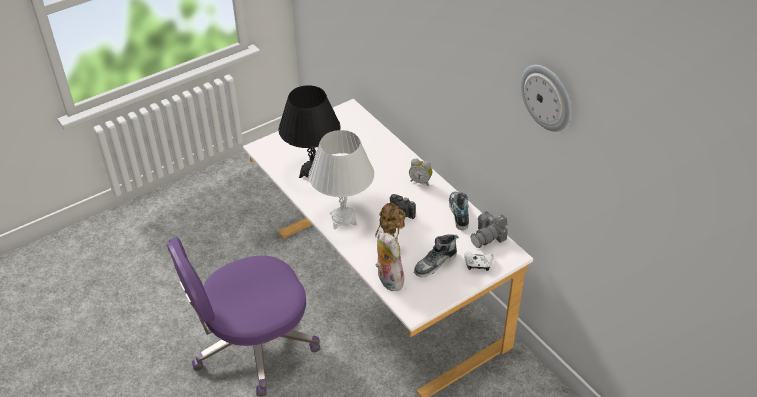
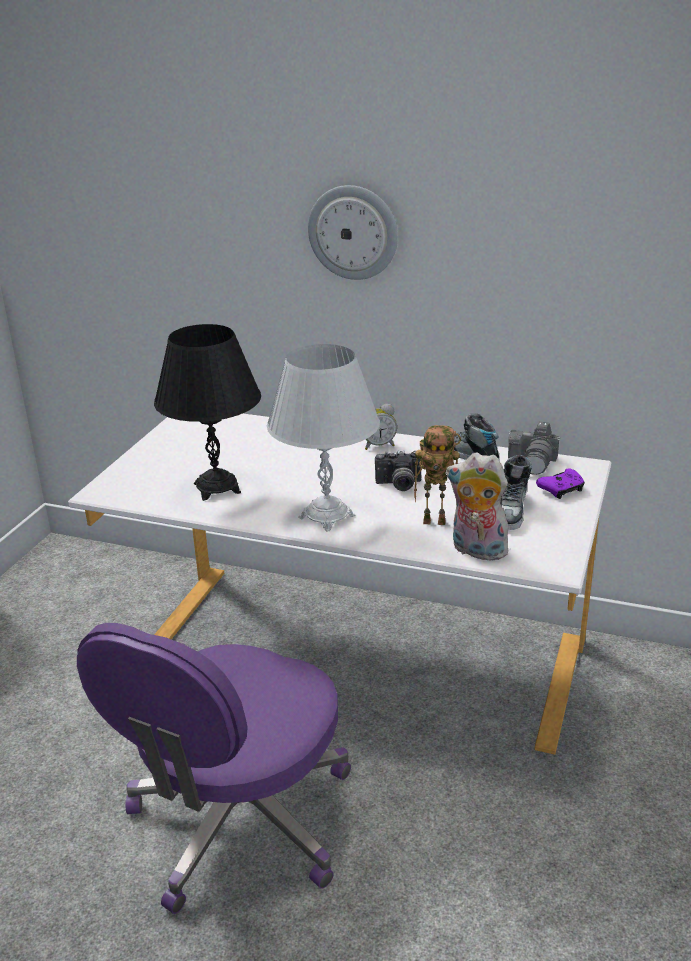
camera: 35 degrees left, 15 degrees down
white game controller [464,252,494,271] -> purple game controller [536,468,585,499]
wall clock [521,65,571,132] -> wall clock moved to [308,185,398,280]

